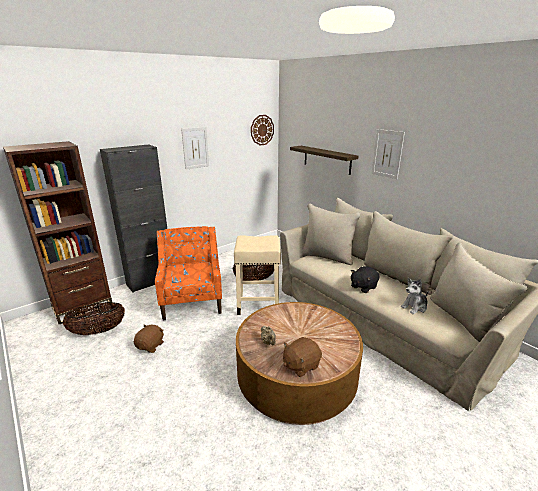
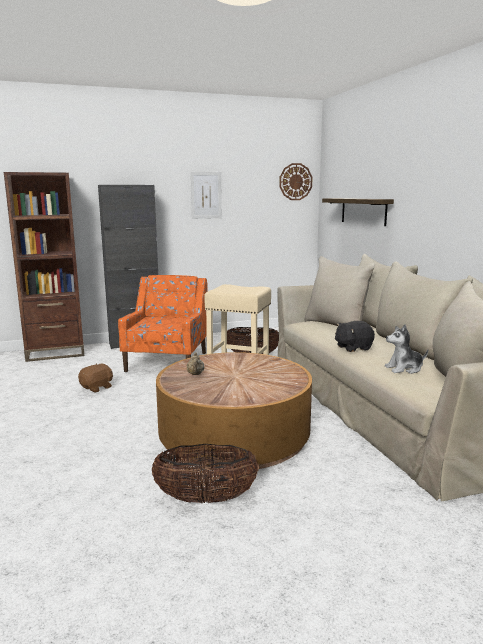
camera: 20 degrees right, 10 degrees down
basket [63,302,125,335] -> basket moved to [152,444,259,503]
brown plush toy [283,337,322,377] -> none
picture [371,129,405,179] -> none

